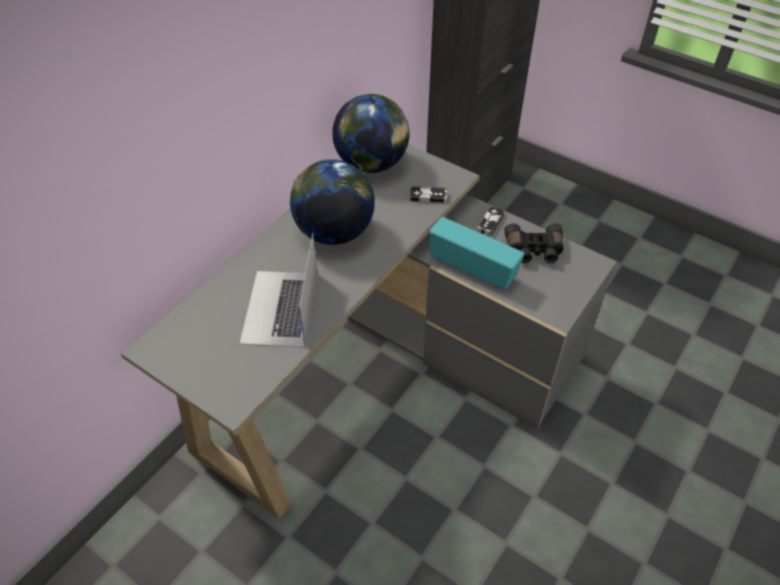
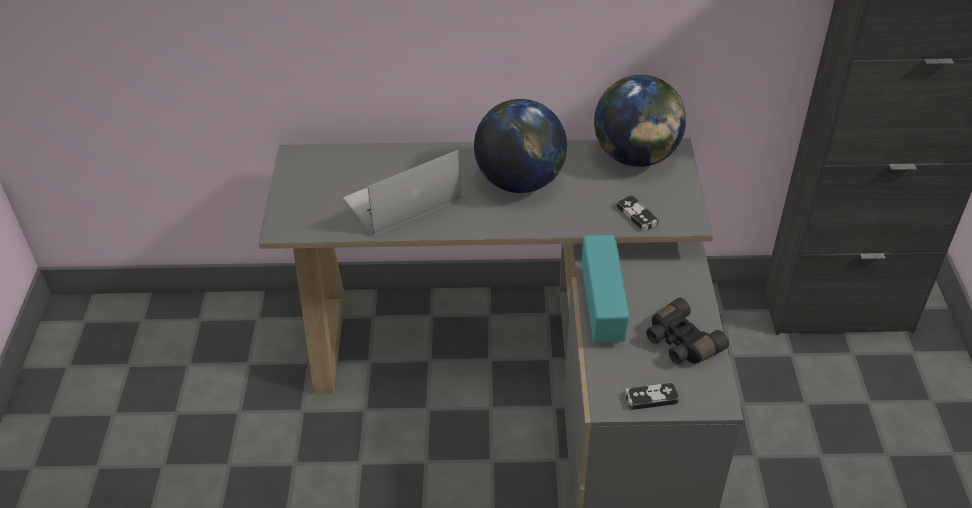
camera: 55 degrees right, 5 degrees down
game controller [477,206,505,236] -> game controller moved to [625,382,679,410]

